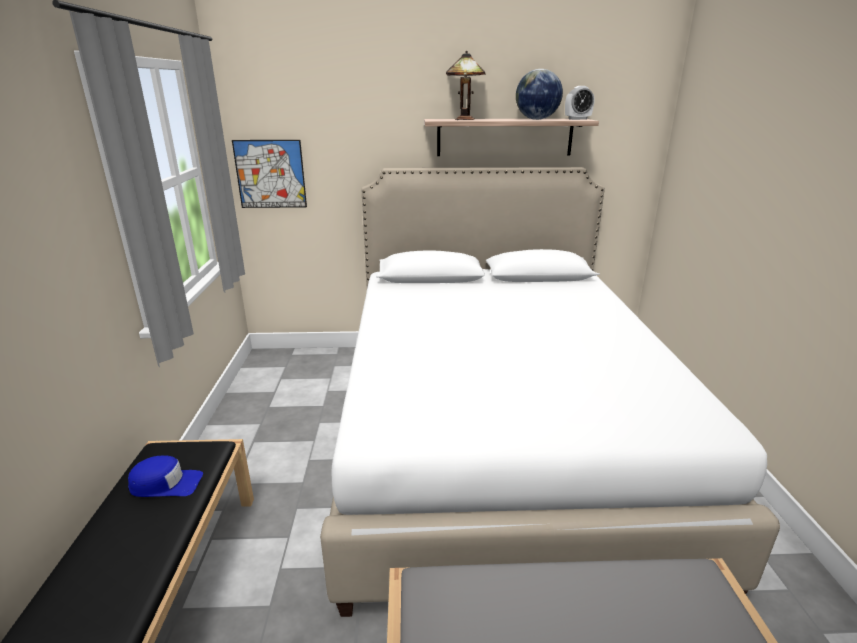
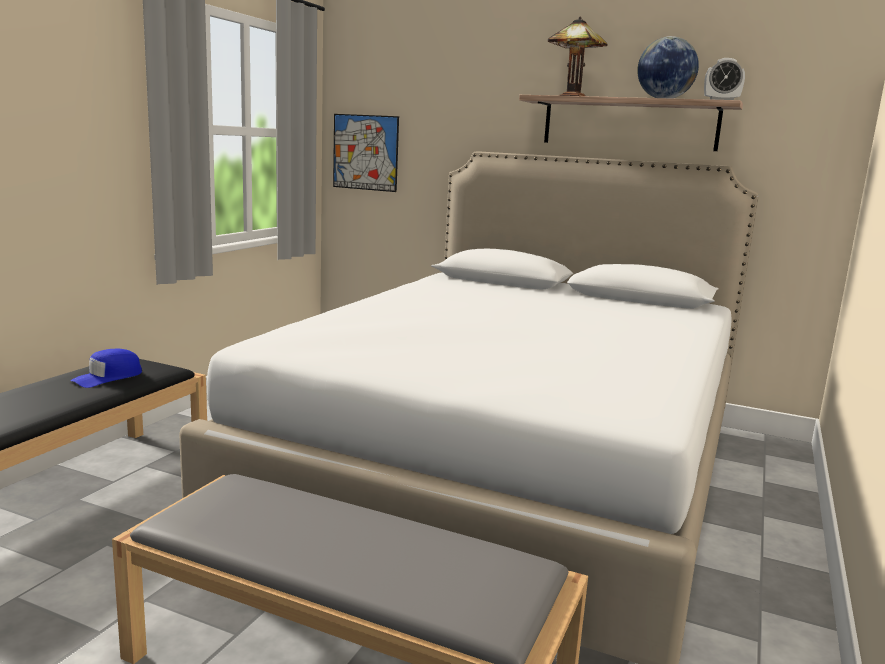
camera: 25 degrees right, 10 degrees down
blue cap [128,456,203,497] -> blue cap turned 105 degrees clockwise [70,349,142,388]

